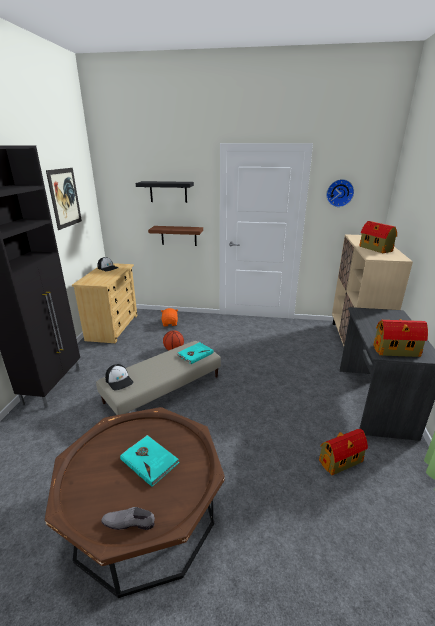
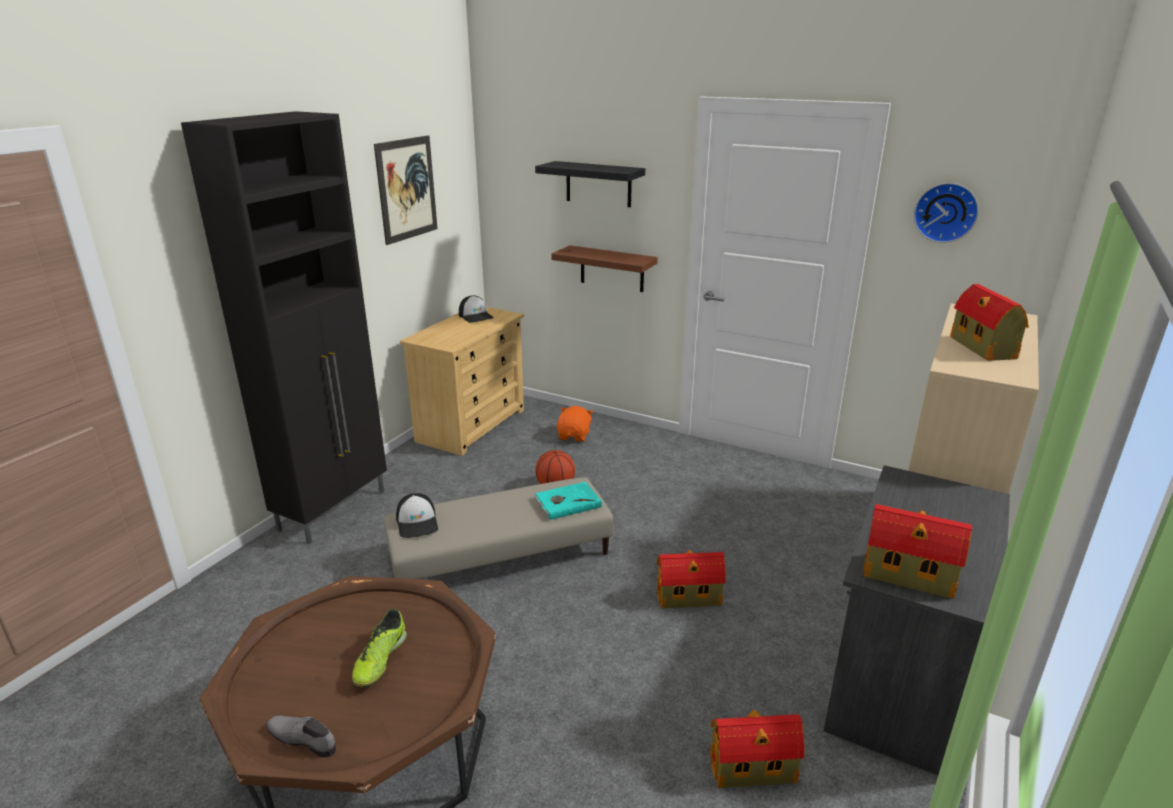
camera: 20 degrees right, 0 degrees up
turquoise book [120,435,180,487] -> shoe [352,609,407,687]
none -> toy house [657,550,726,608]

